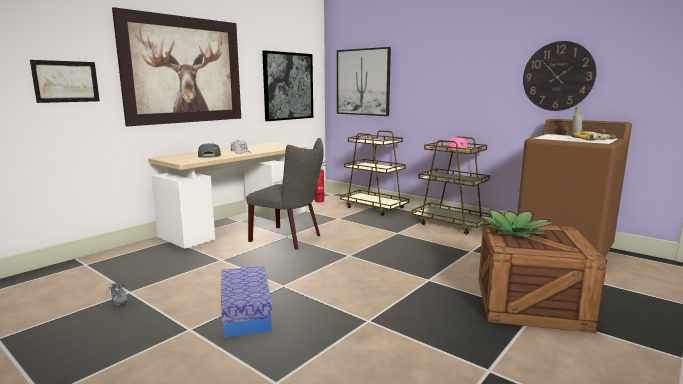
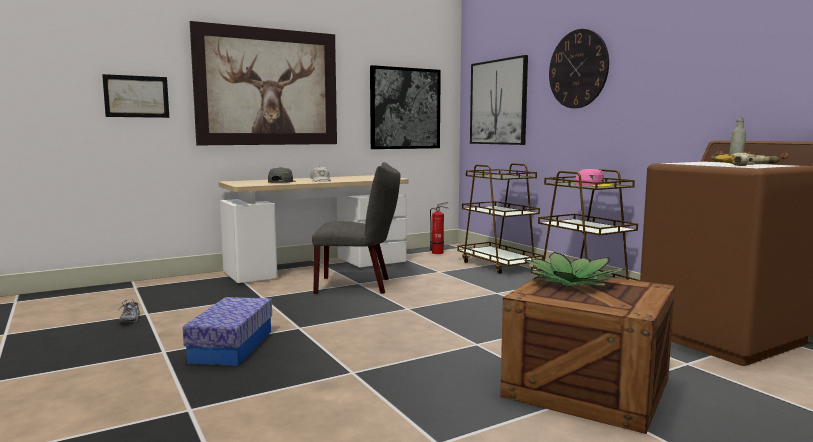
camera: 20 degrees right, 5 degrees down
grey chair [246,138,324,250] -> grey chair turned 45 degrees counterclockwise [312,162,400,294]
wall clock [523,41,596,111] -> wall clock moved to [549,29,609,108]

